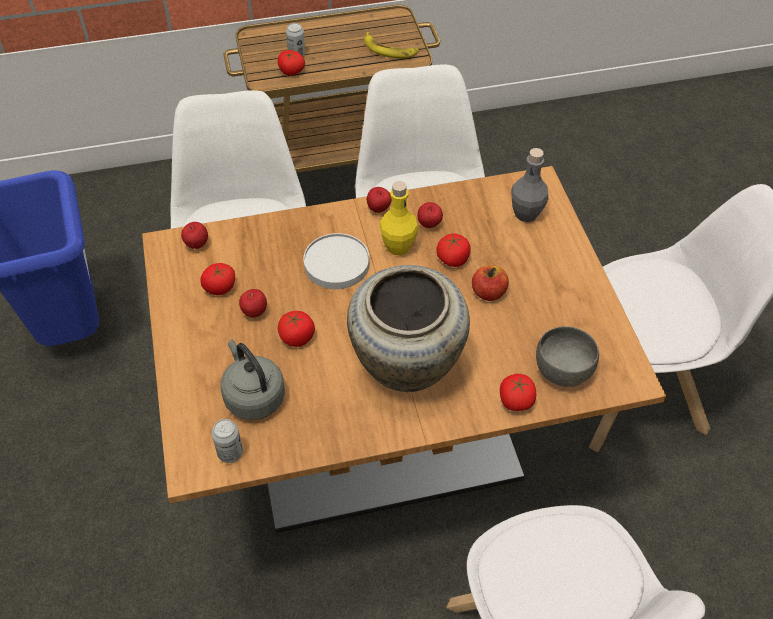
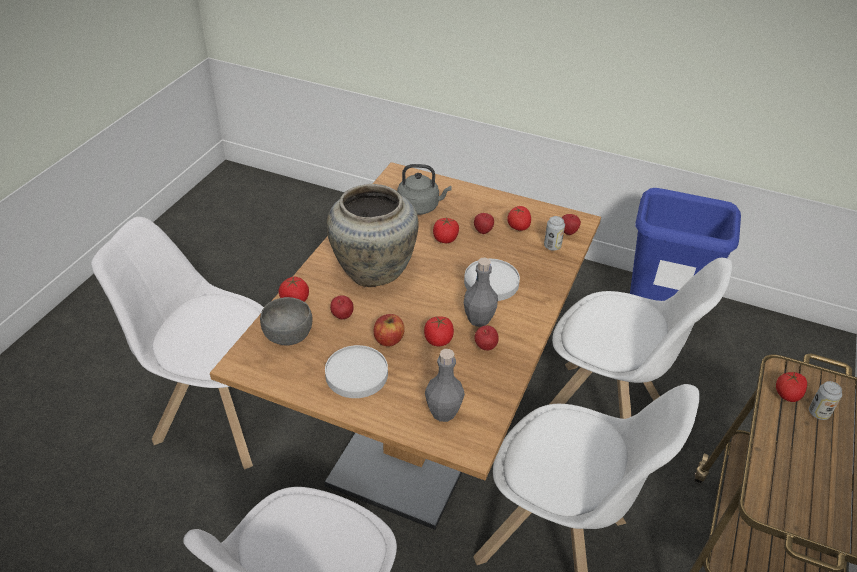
camera: 125 degrees right, 10 degrees down
can [211,419,243,463] -> can moved to [544,216,565,251]
banana [364,32,419,59] -> none
apple [367,187,392,213] -> apple moved to [330,295,354,319]
yellow bottle [379,181,418,256] -> grey bottle [464,258,498,327]
none -> white plate [325,345,388,398]

